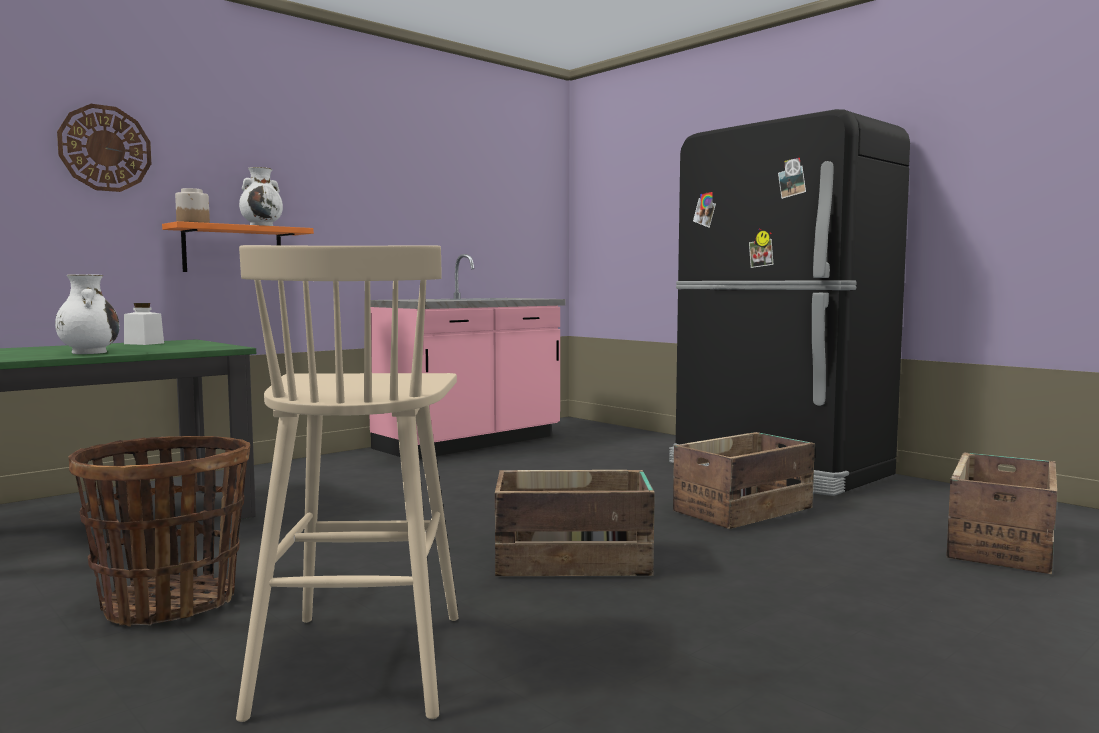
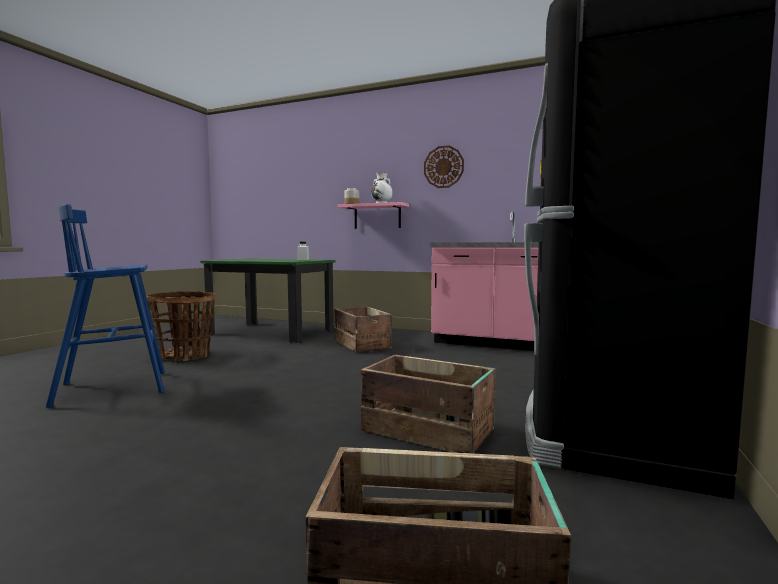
camera: 65 degrees right, 0 degrees up
white vase [55,274,120,354] -> none
wall clock [57,104,151,192] -> wall clock moved to [424,145,464,188]
orange shelf [162,221,314,272] -> pink shelf [337,202,409,229]
beige stool [236,245,459,722] -> blue stool [46,204,165,408]
crate [495,470,655,576] -> crate moved to [334,307,392,352]

